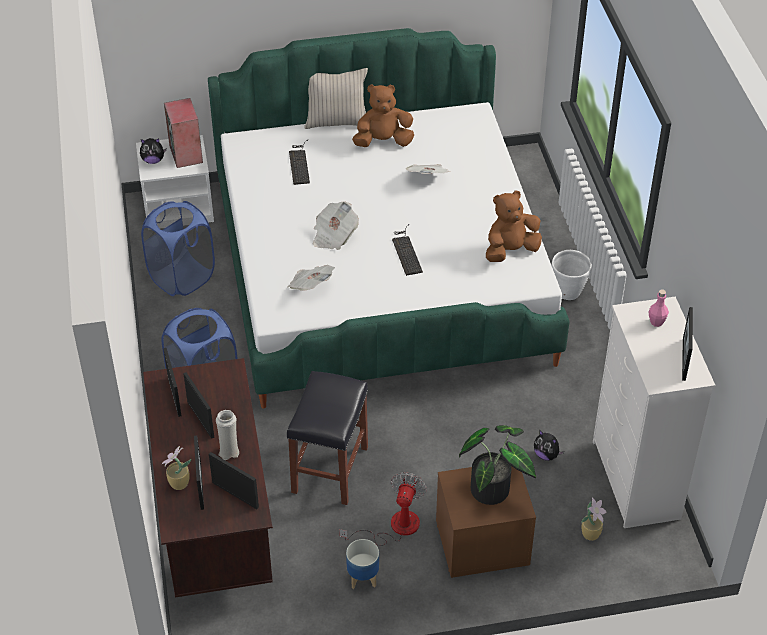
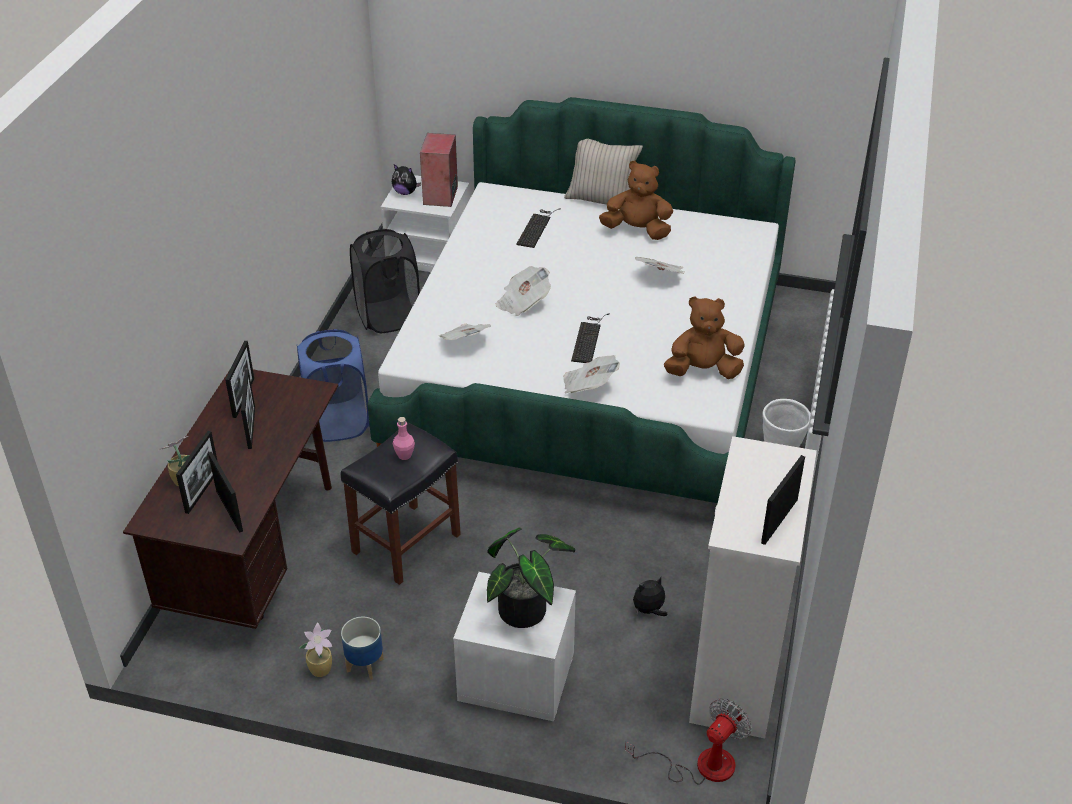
camera: 25 degrees right, 5 degrees down
blue laundry basket [141,201,215,296] -> black laundry basket [350,229,420,333]
white vase [216,410,239,460] -> none
fan [339,472,427,546] -> fan moved to [625,699,752,785]
brown nightstand [436,466,536,578] -> white nightstand [453,572,576,721]
plush toy [534,430,564,461] -> plush toy turned 90 degrees clockwise [633,577,667,616]
potted plant [581,498,607,541] -> potted plant moved to [299,622,332,677]
pink bottle [649,289,669,327] -> pink bottle moved to [393,417,415,460]
none -> newspaper [563,355,620,394]

